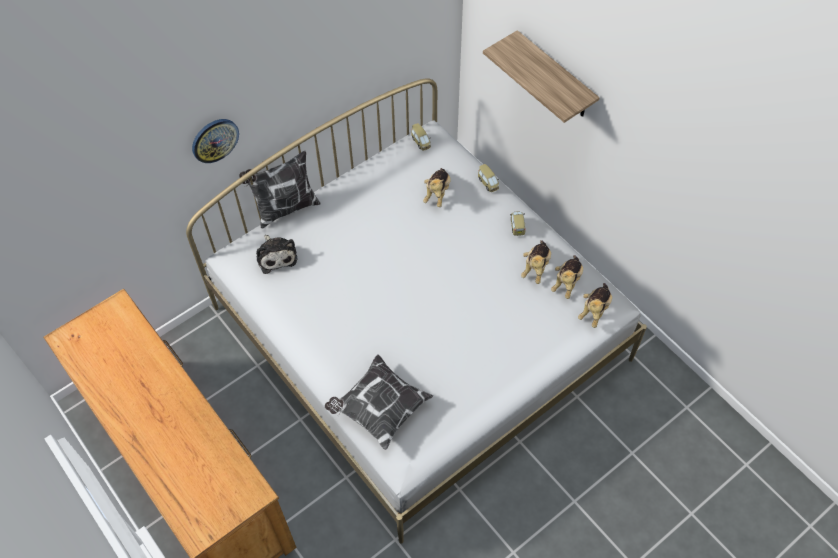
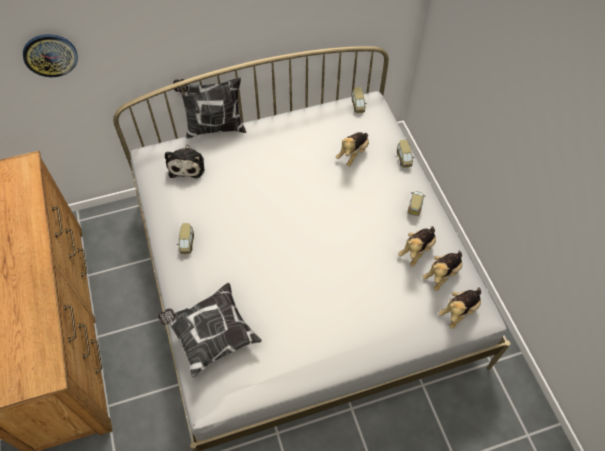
camera: 20 degrees right, 0 degrees up
wall clock [192,119,239,163] -> wall clock moved to [23,34,78,77]
shelf [483,30,600,123] -> none
none -> toy car [177,223,194,254]

